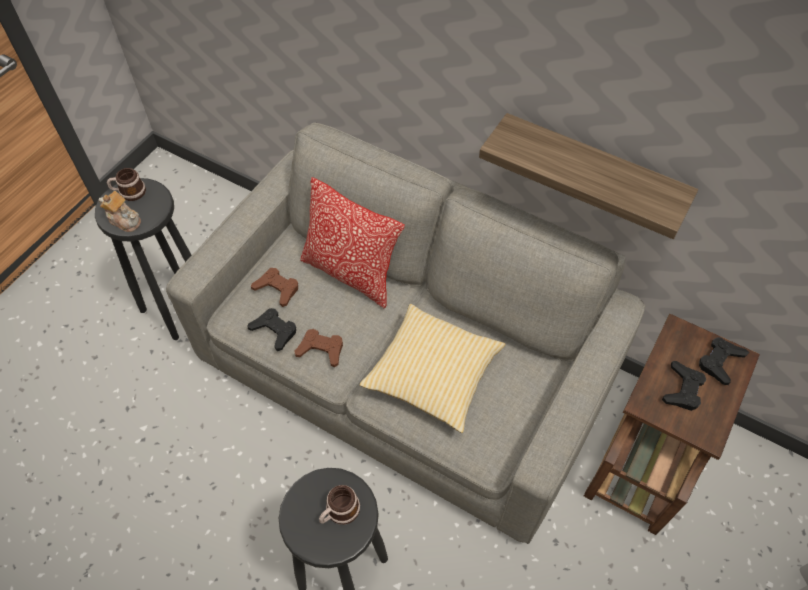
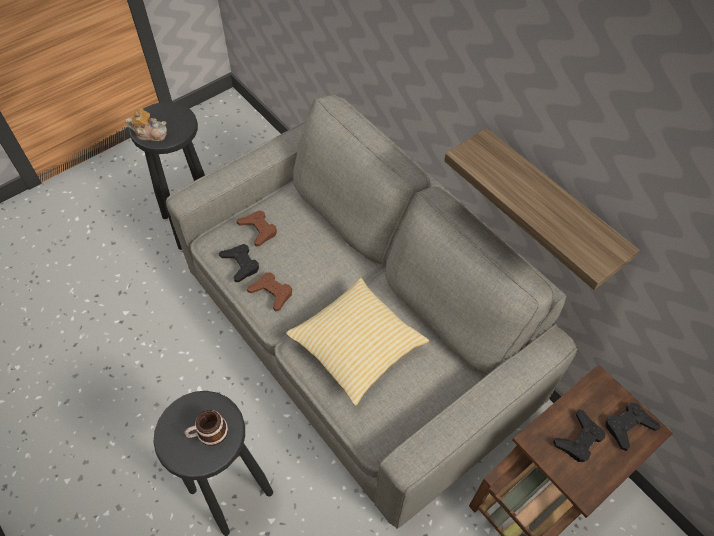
camera: 20 degrees right, 0 degrees up
teapot [99,191,141,232] -> teapot turned 45 degrees counterclockwise [125,108,167,141]
mug [107,168,146,201] -> none
pillow [300,177,405,308] -> none

